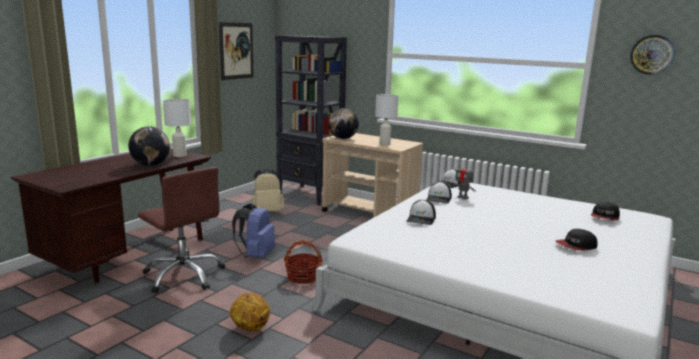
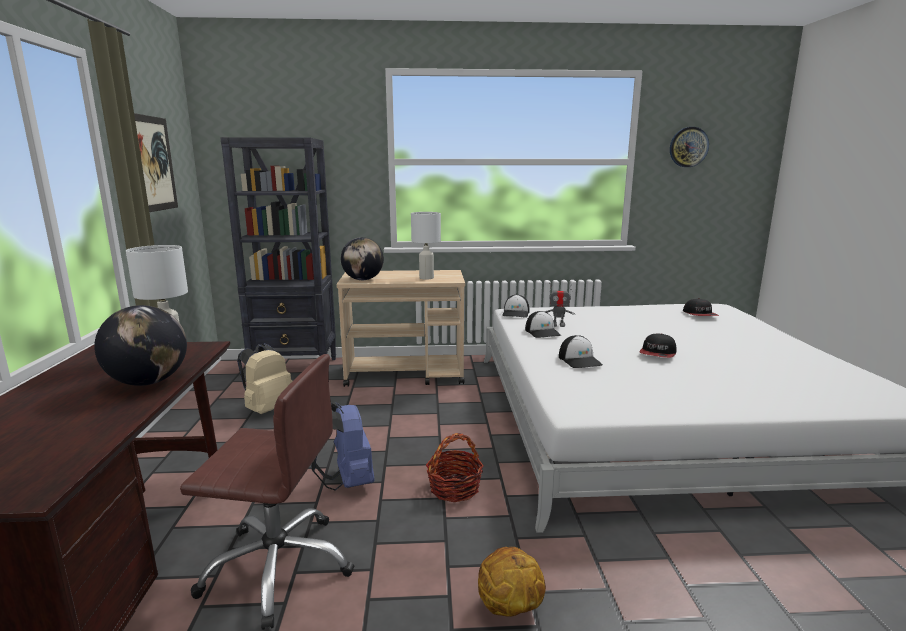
camera: 35 degrees left, 0 degrees up
cap [555,229,598,250] -> cap moved to [639,333,677,358]

